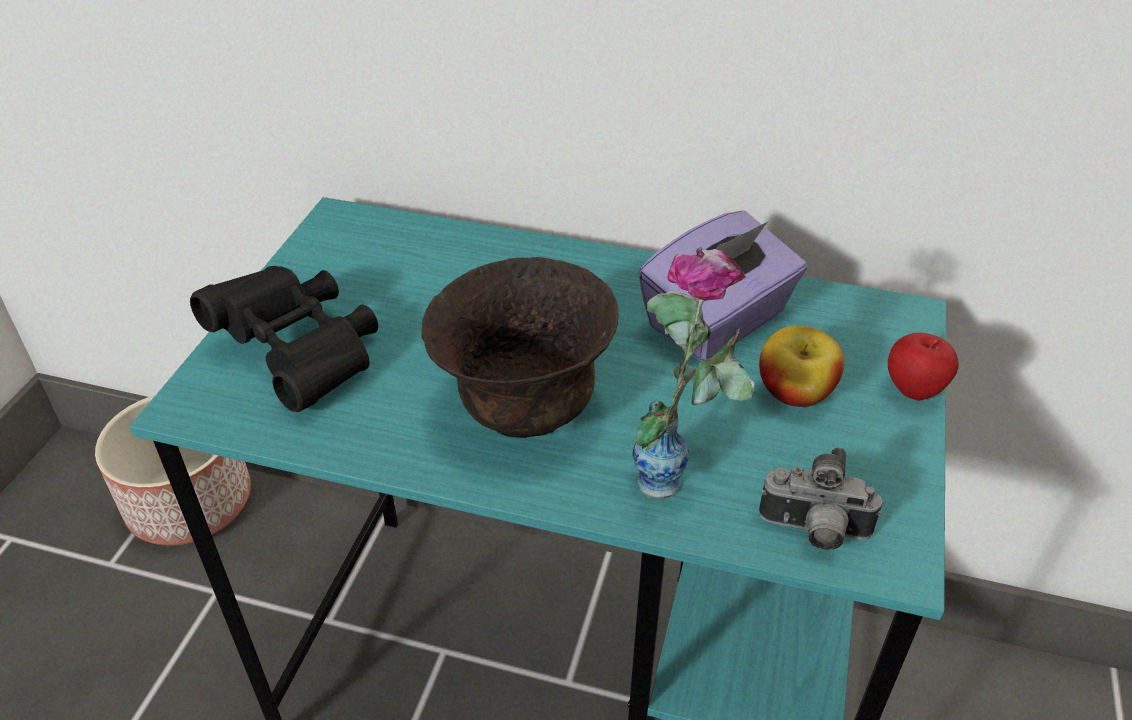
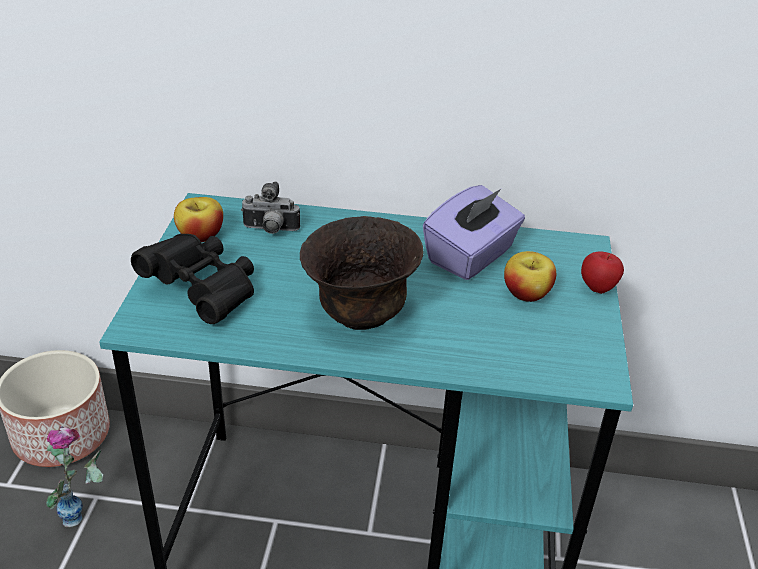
camera: 10 degrees left, 5 degrees down
vase [632,247,755,499] -> vase moved to [46,426,103,527]
camera [759,447,882,550] -> camera moved to [241,182,300,234]
none -> apple [174,197,223,242]

